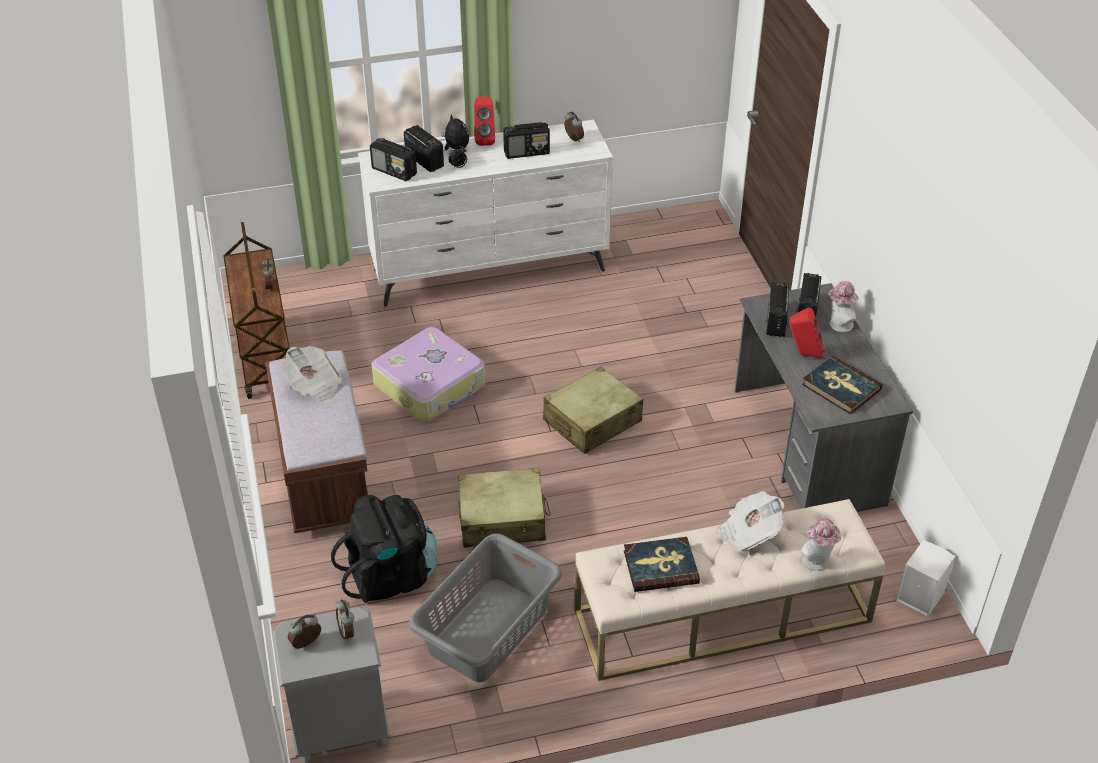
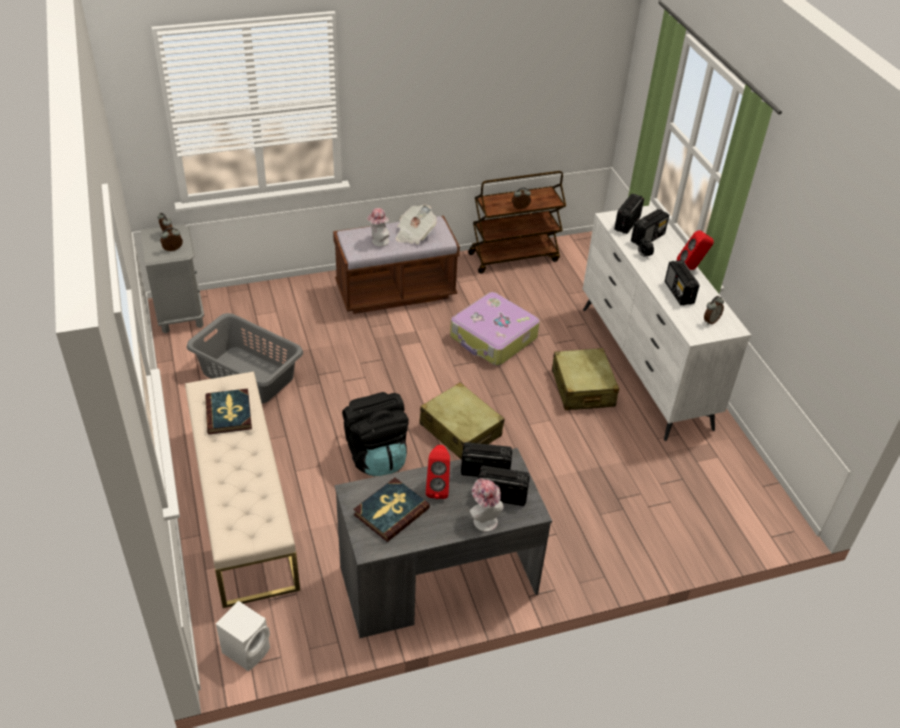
camera: 85 degrees right, 0 degrees up
black backpack [331,495,437,603] -> black backpack moved to [342,392,409,476]
plush toy [442,114,469,150] -> none
beige suitcase [458,468,551,548] -> beige suitcase moved to [552,348,619,410]
newspaper [716,491,785,553] -> none
hat [801,518,841,571] -> hat moved to [367,208,390,246]

